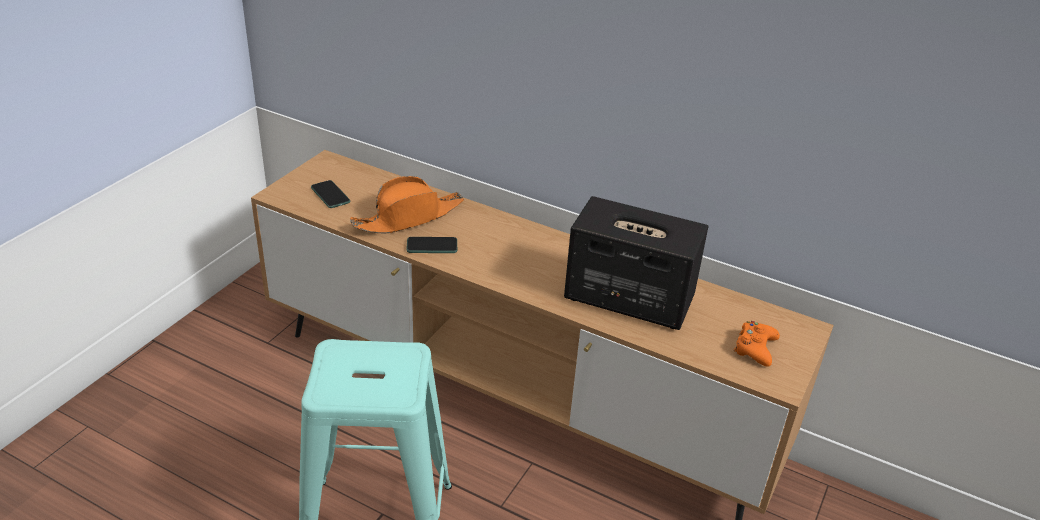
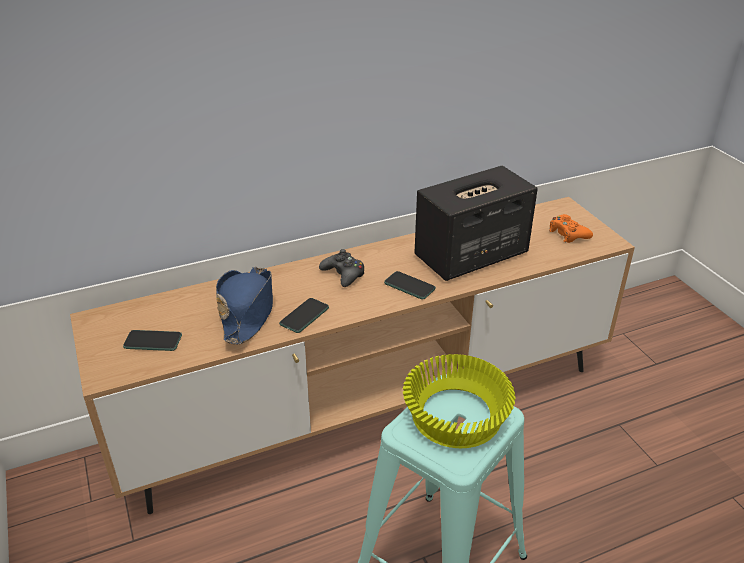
camera: 50 degrees left, 0 degrees up
orange hat [350,176,464,233] -> blue hat [216,266,273,344]
none -> black game controller [319,249,364,287]
none -> phone [384,271,436,300]
none -> yellow bowl [403,354,515,448]

